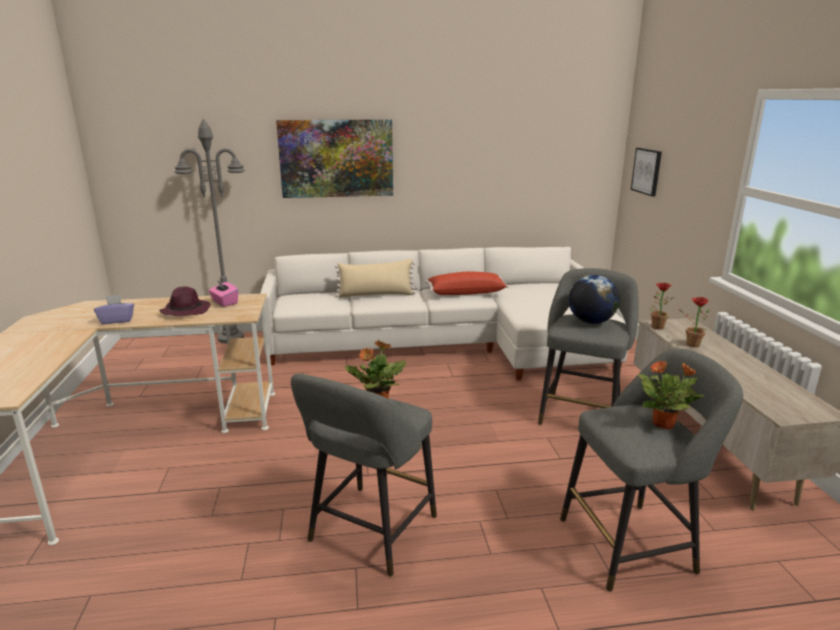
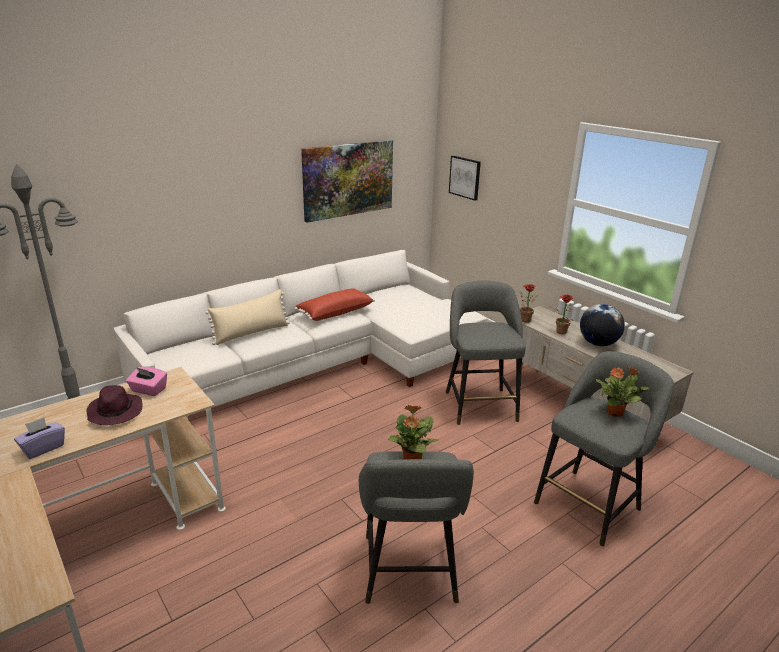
camera: 30 degrees left, 5 degrees up
picture [276,119,393,198] -> picture moved to [301,140,393,223]
globe [569,275,620,324] -> globe moved to [580,304,625,346]

